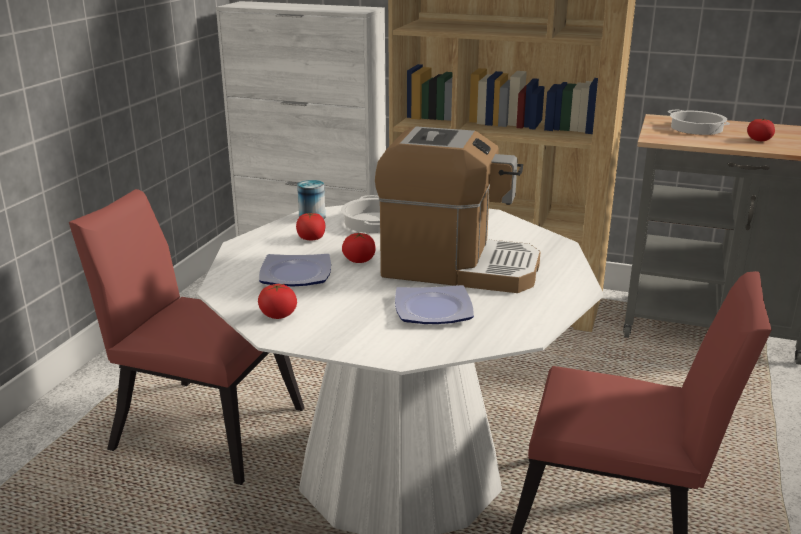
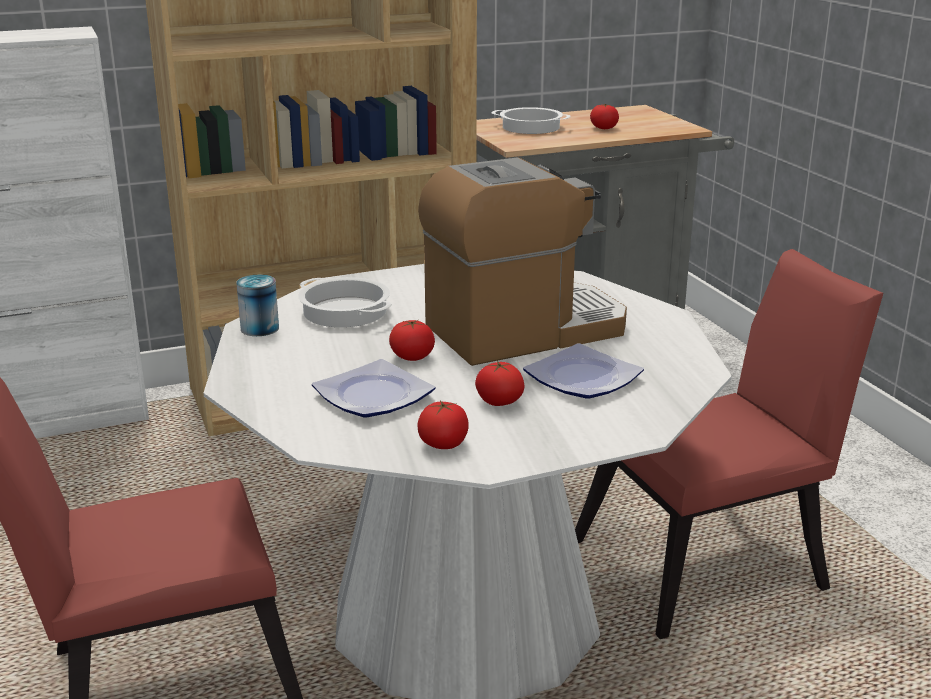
camera: 40 degrees left, 0 degrees up
tomato [296,212,325,240] -> tomato moved to [475,361,524,406]

